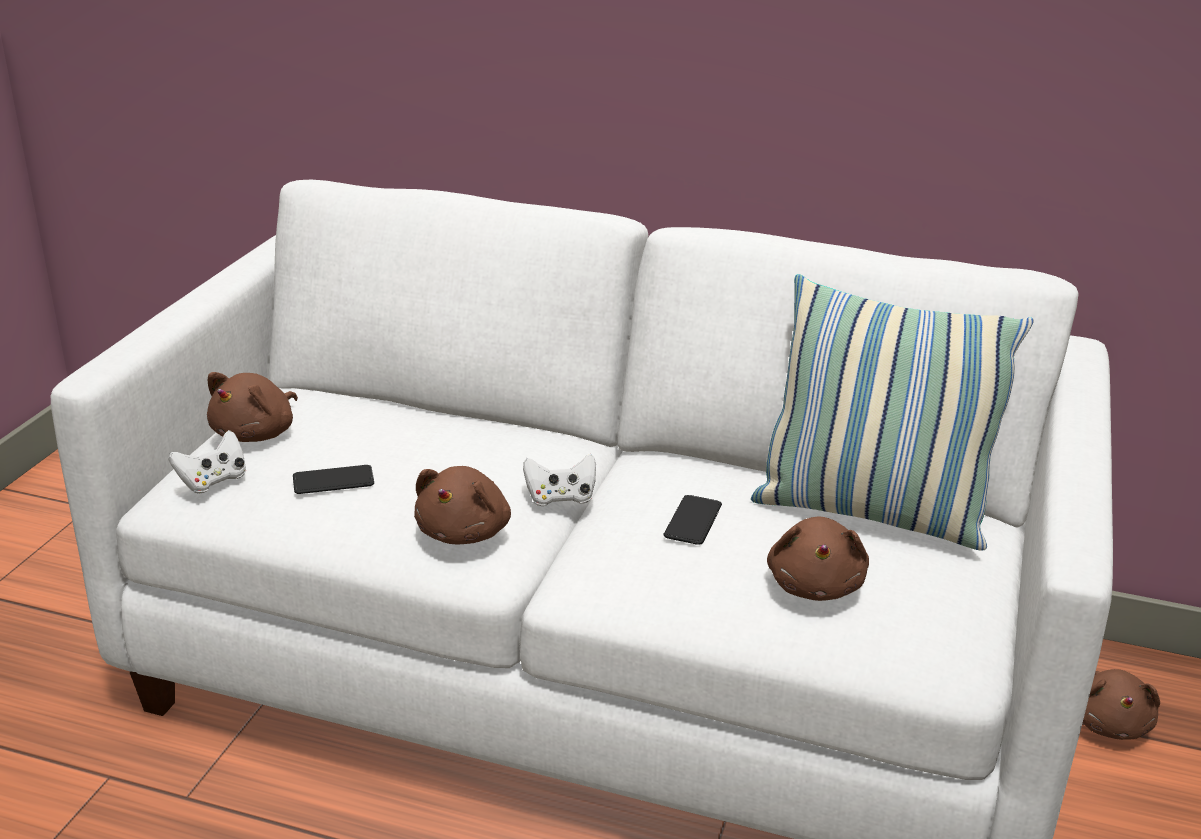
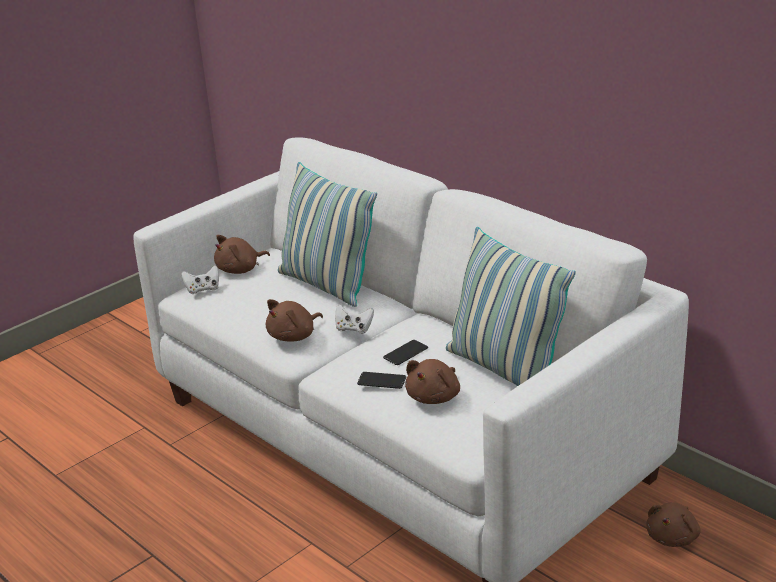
camera: 30 degrees right, 0 degrees up
phone [293,465,374,494] -> phone moved to [357,372,406,389]
none -> pillow [278,162,377,307]

